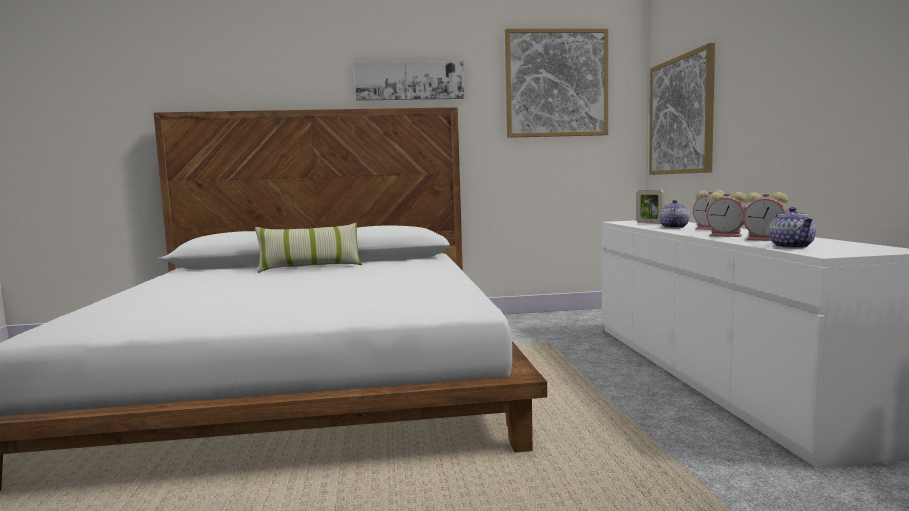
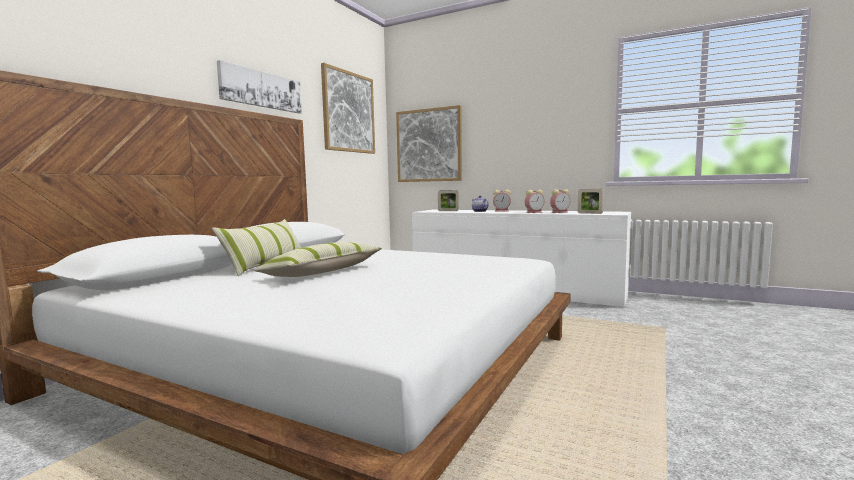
camera: 55 degrees left, 0 degrees up
teapot [769,207,816,248] -> picture frame [578,189,604,214]
none -> pillow [254,242,382,277]

